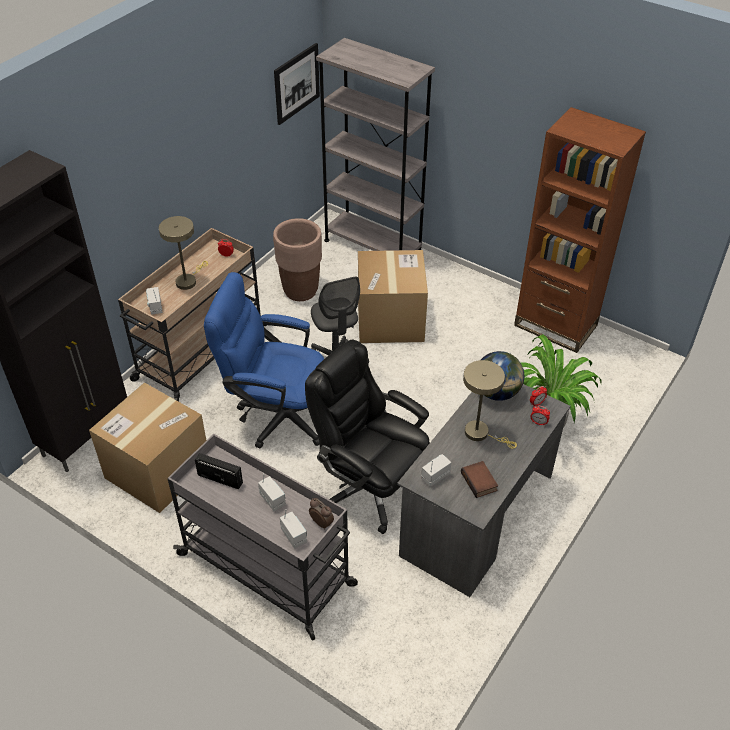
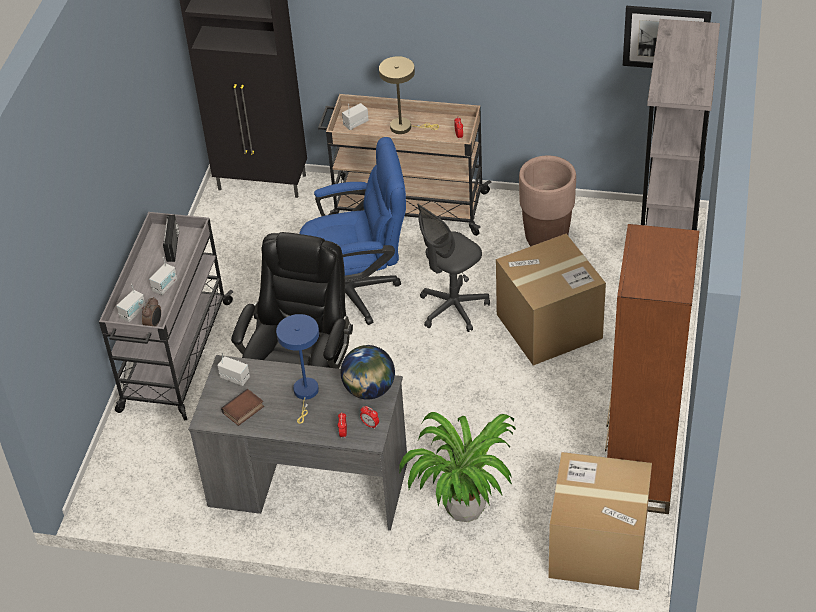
camera: 70 degrees right, 0 degrees up
cardboard box [89,382,206,513] -> cardboard box moved to [548,452,652,590]
blue office chair [204,272,324,449] -> blue office chair turned 90 degrees clockwise [299,137,406,325]
beige table lamp [463,360,517,449] -> blue table lamp [276,314,319,424]

